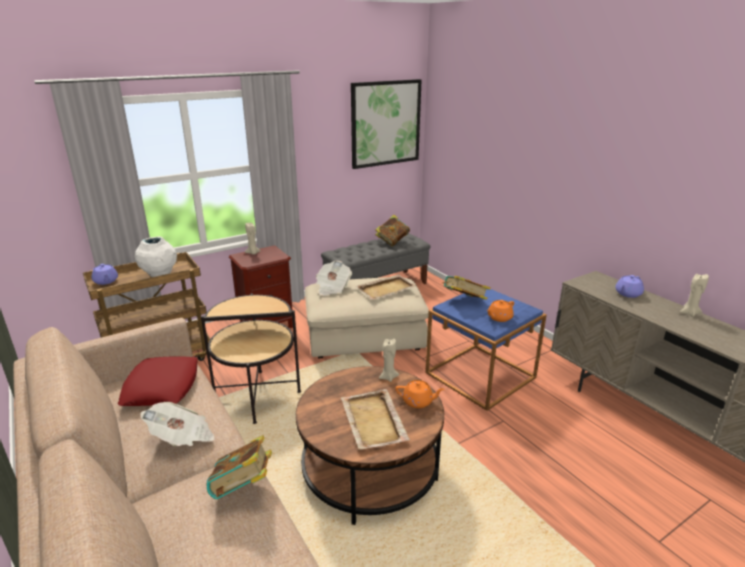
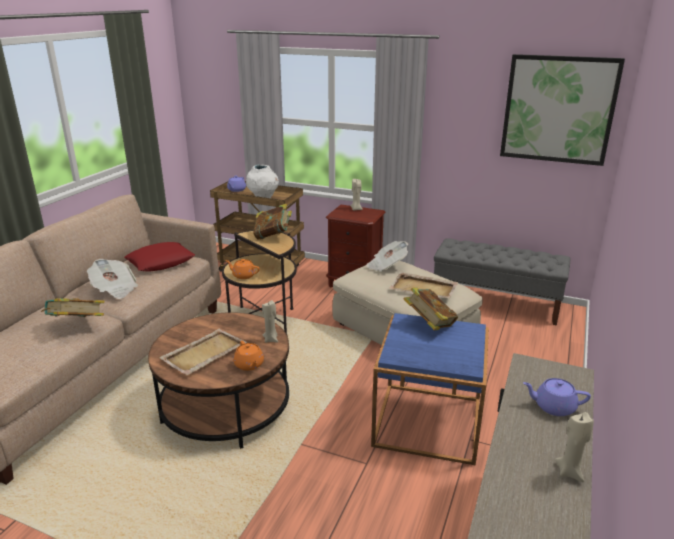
camera: 55 degrees right, 0 degrees up
book [375,215,410,246] -> book moved to [253,204,292,240]
orange teapot [487,300,514,322] -> orange teapot moved to [225,259,260,279]

